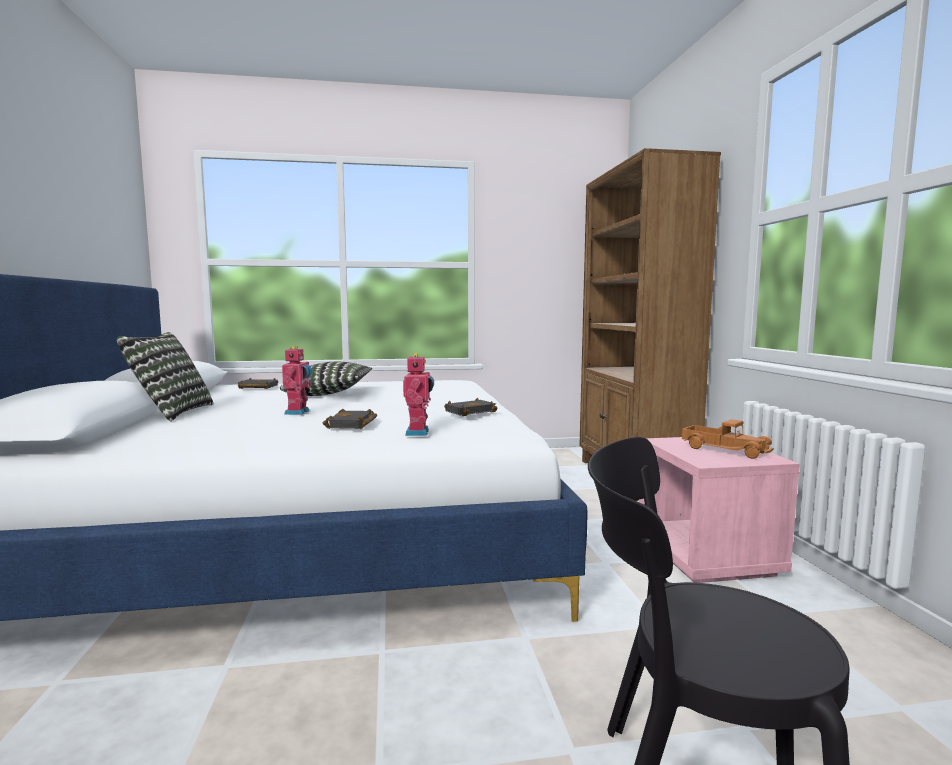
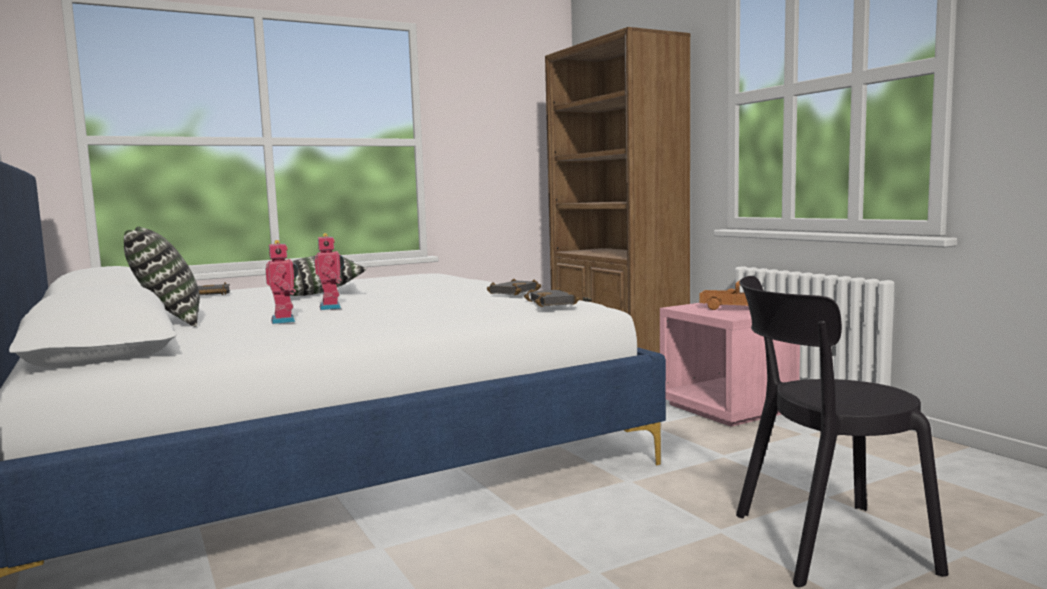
camera: 20 degrees left, 0 degrees up
black book [323,409,377,429] -> black book moved to [524,287,580,307]
toy robot [403,353,434,436] -> toy robot moved to [265,240,298,324]

